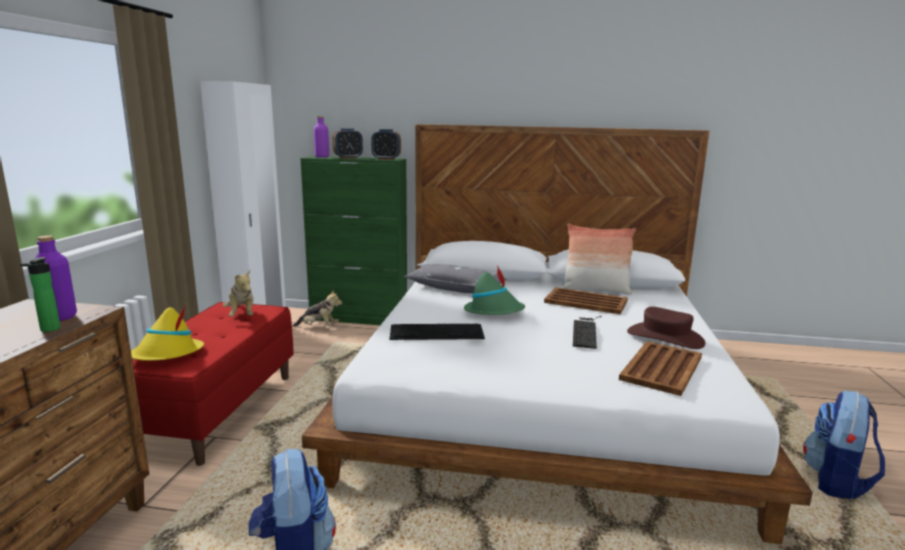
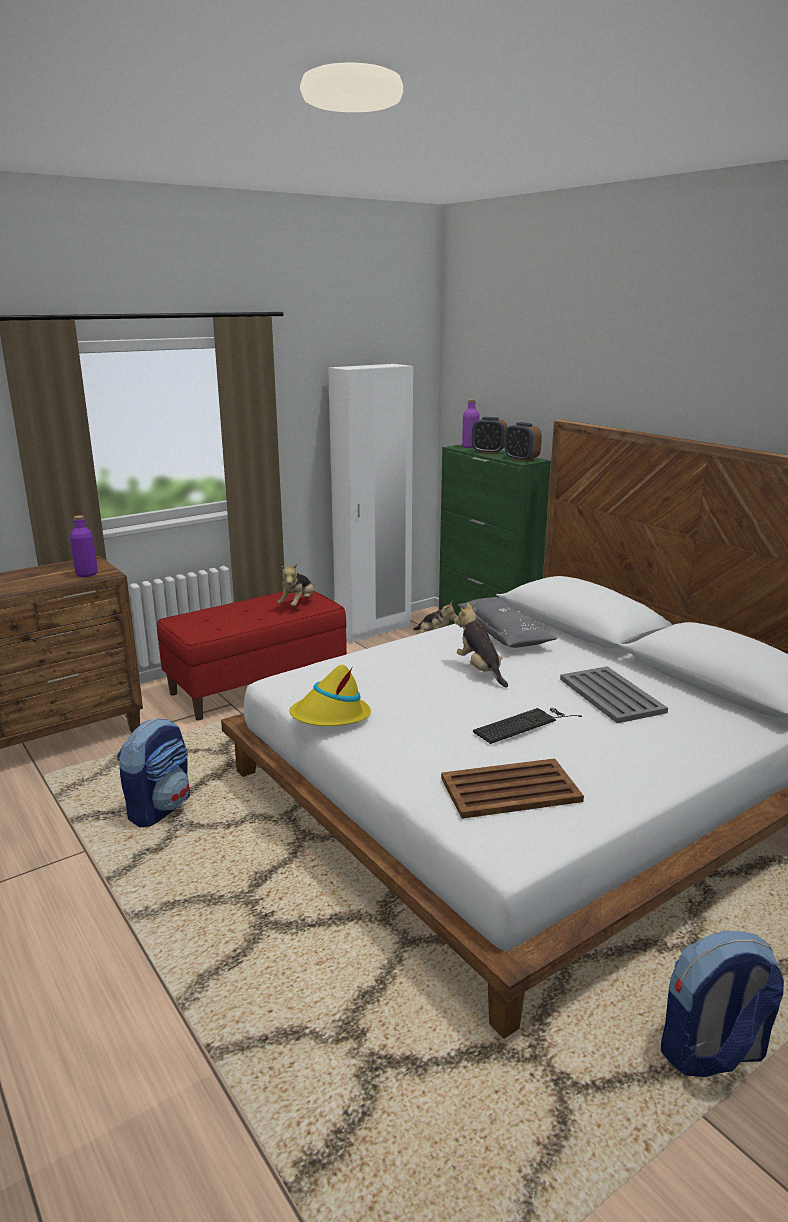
camera: 45 degrees right, 5 degrees up
bottle [20,257,61,332] -> none
yellow hat [131,305,204,361] -> yellow hat moved to [290,665,371,726]
keyboard [389,324,485,340] -> none
green hat [464,265,525,315] -> plush toy [454,602,508,688]
brown tray [544,287,628,314] -> grey tray [560,666,668,723]
pillow [562,224,636,295] -> none
brown hat [627,307,705,349] -> none

